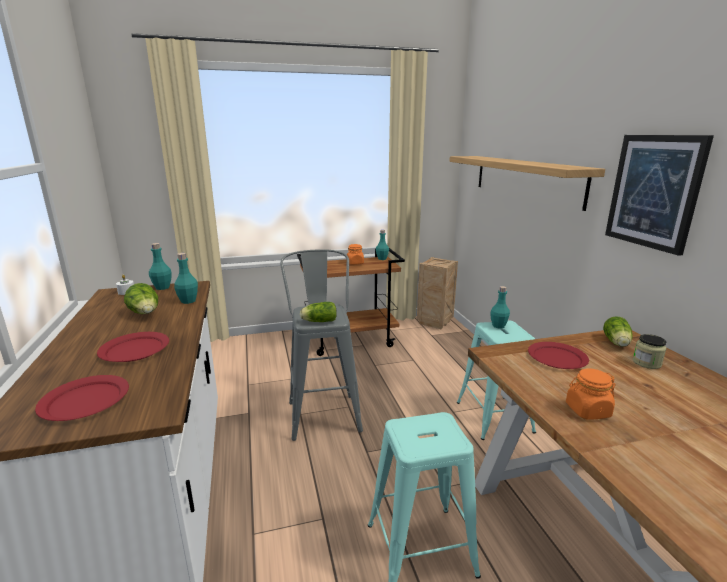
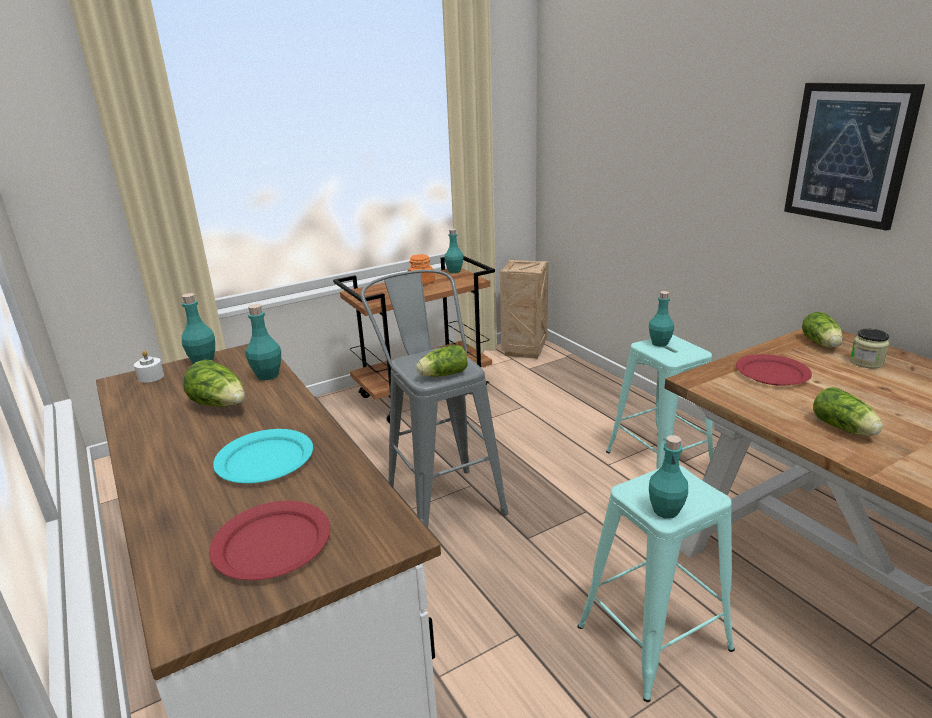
camera: 15 degrees left, 5 degrees up
red plate [97,332,169,362] -> turquoise plate [213,429,313,483]
shelf [449,156,605,211] -> none
orange jar [566,368,616,420] -> lettuce [813,387,883,436]
none -> turquoise bottle [649,435,688,519]

